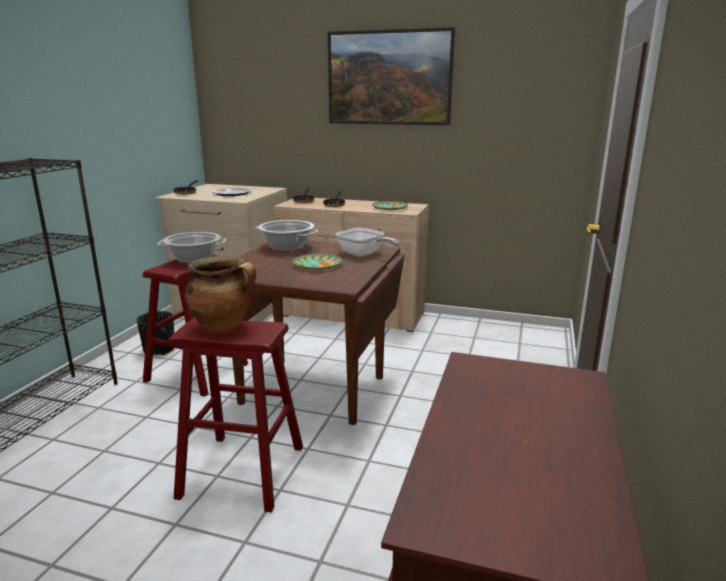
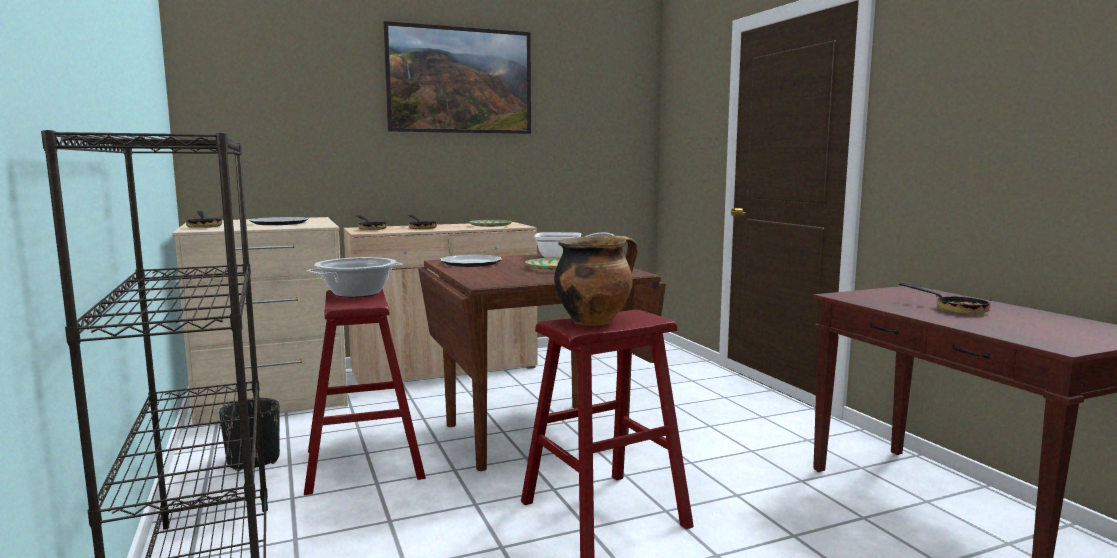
camera: 40 degrees left, 10 degrees down
cooking pot [255,220,318,252] -> plate [440,254,502,267]
none -> frying pan [899,283,992,314]

